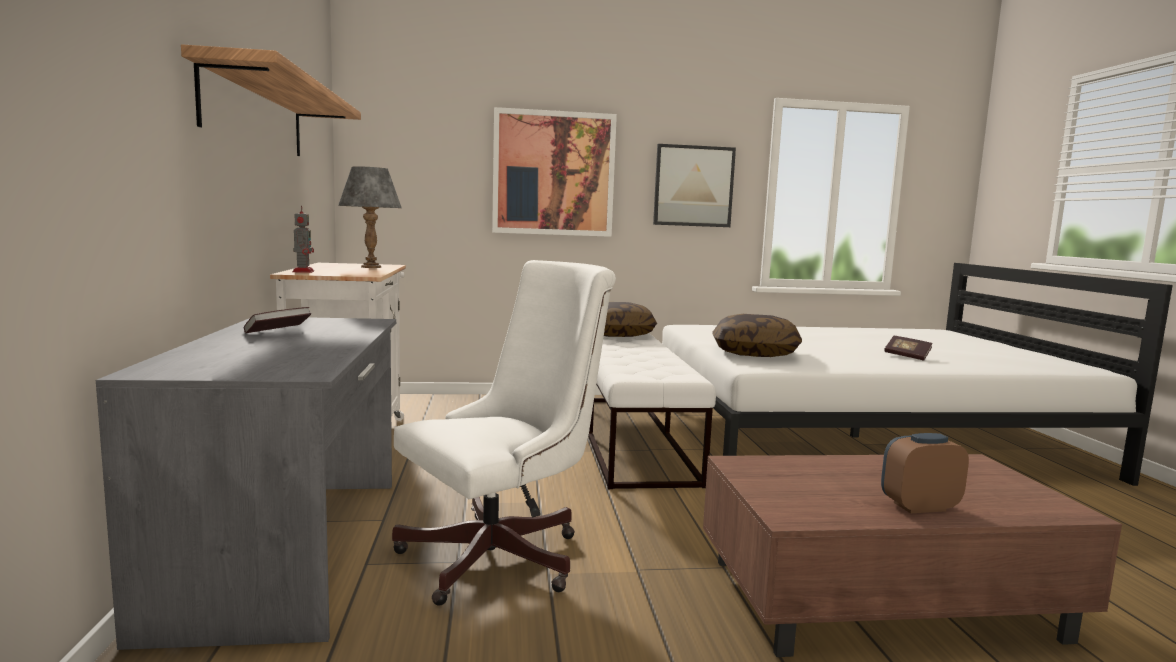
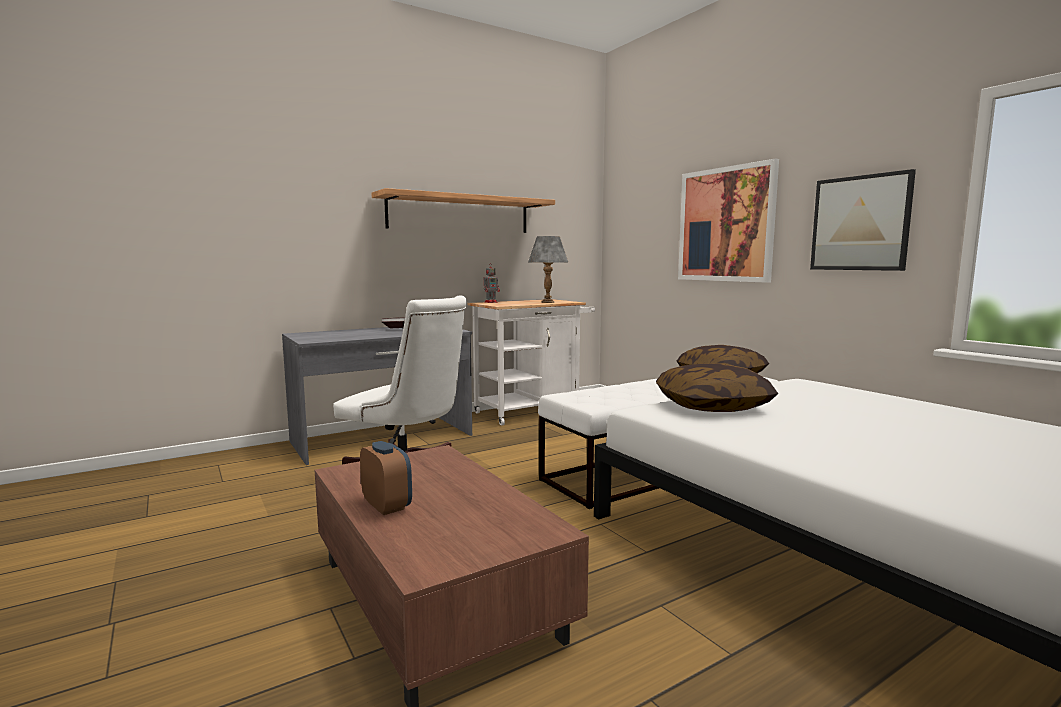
camera: 65 degrees right, 0 degrees up
book [885,336,933,360] -> none

